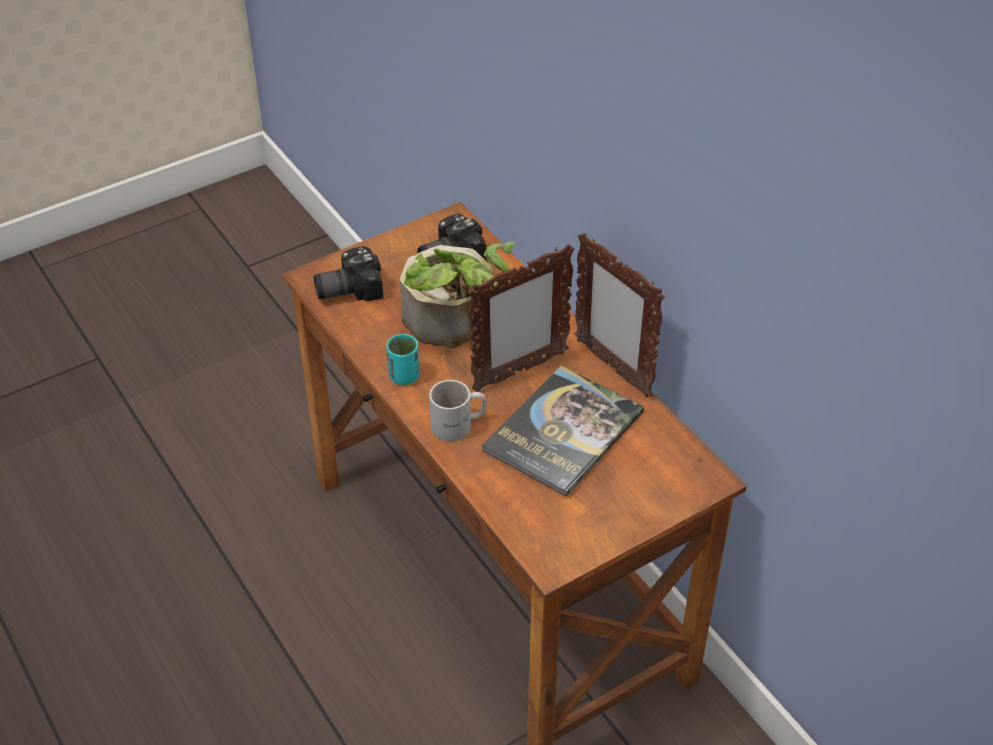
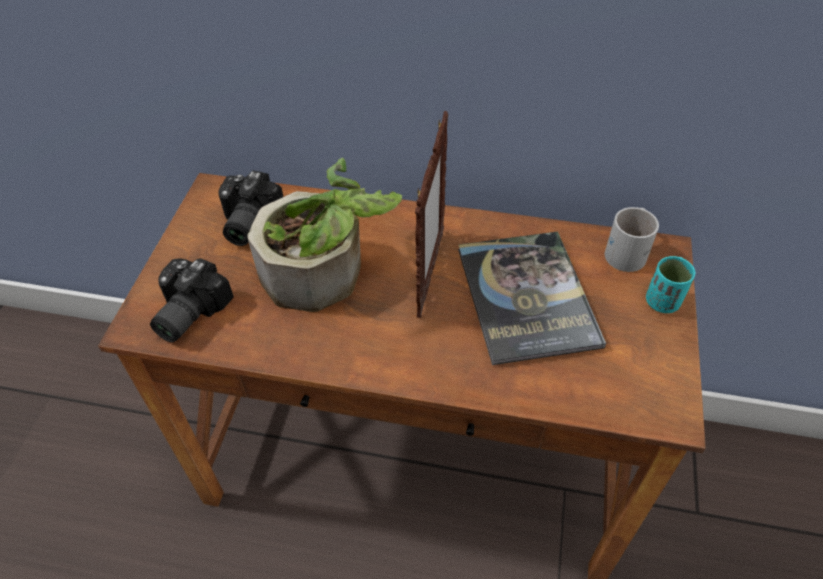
camera: 45 degrees left, 5 degrees up
turquoise cup [386,334,420,385] -> turquoise cup moved to [646,256,695,313]
white mug [429,380,487,442] -> white mug moved to [605,207,659,272]
picture frame [575,233,665,397] -> none

